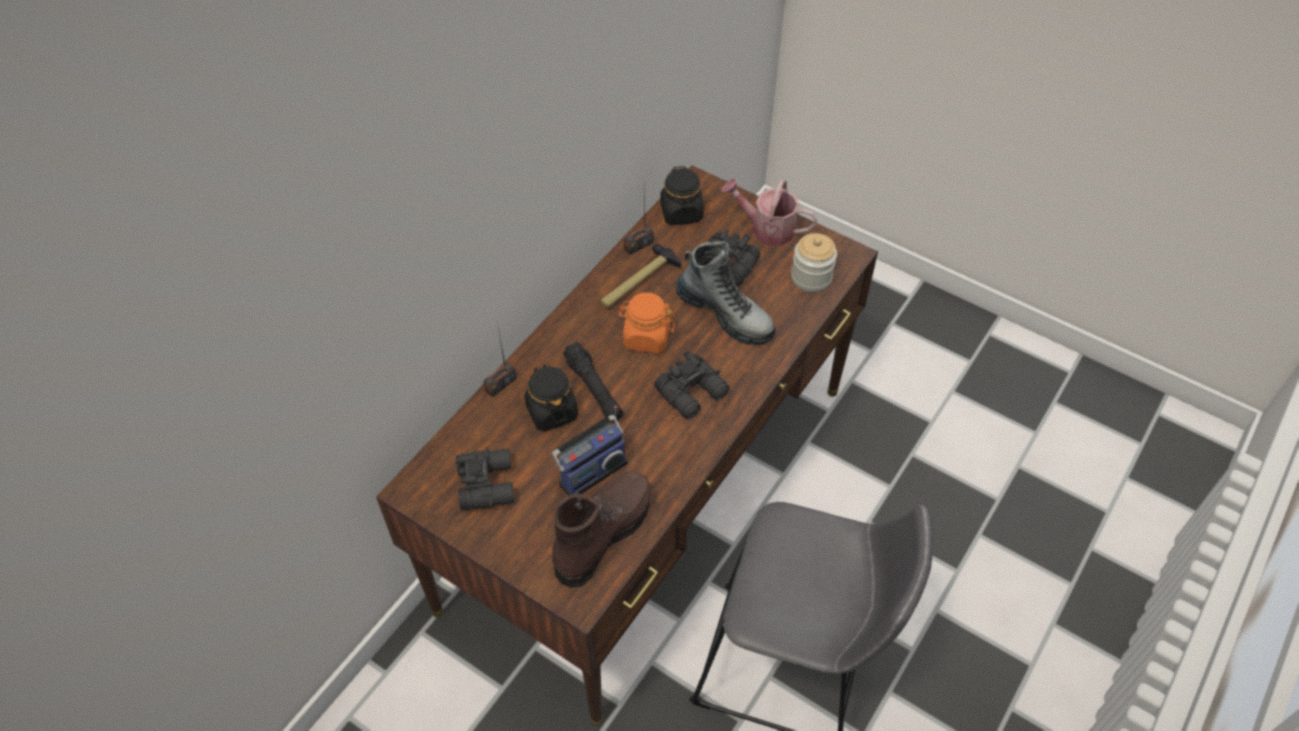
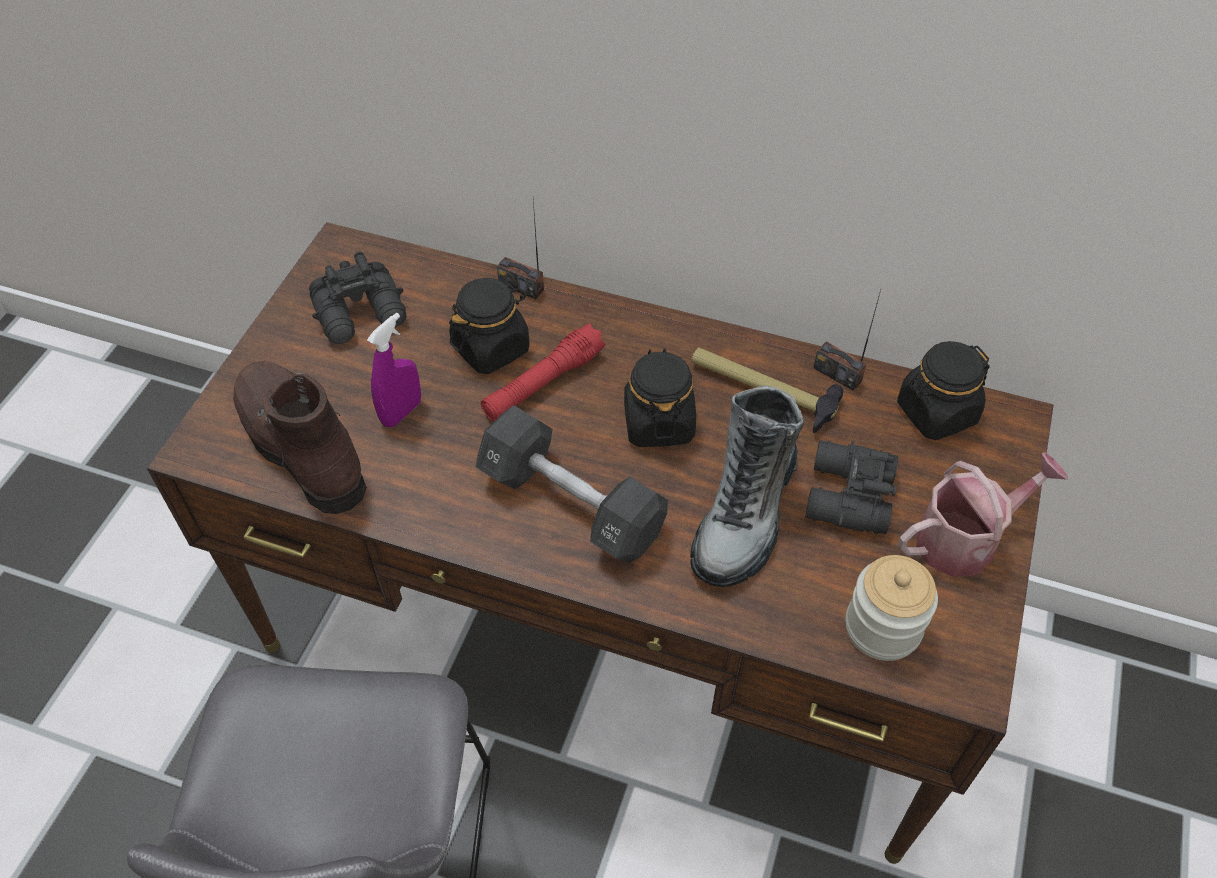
camera: 75 degrees right, 0 degrees up
radio [552,405,628,496] -> purple spray bottle [367,313,421,427]
brown boot [552,471,651,588] -> brown boot turned 150 degrees counterclockwise [233,360,367,514]
black flashlight [563,341,623,423] -> red flashlight [481,323,606,422]
orange jar [618,292,675,353] -> black jar [624,348,696,447]
black binoculars [654,351,730,419] -> black dumbbell [476,405,668,563]
watering can [721,178,818,246] -> watering can turned 60 degrees clockwise [898,452,1068,577]

